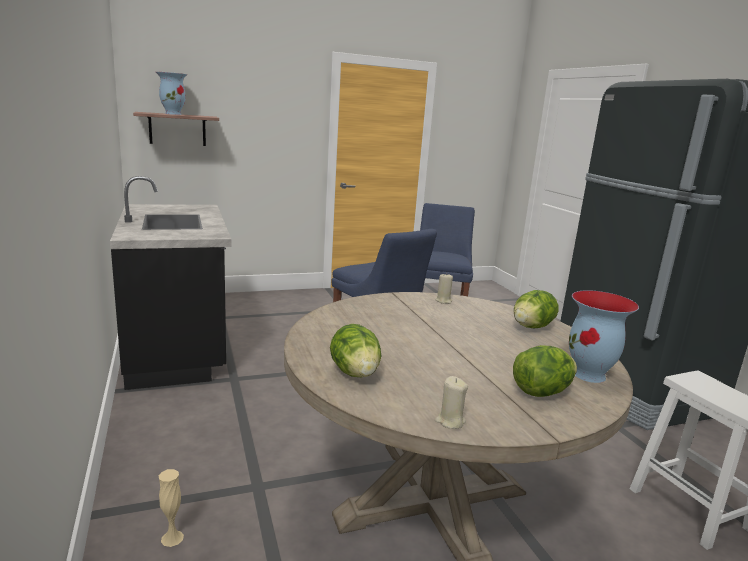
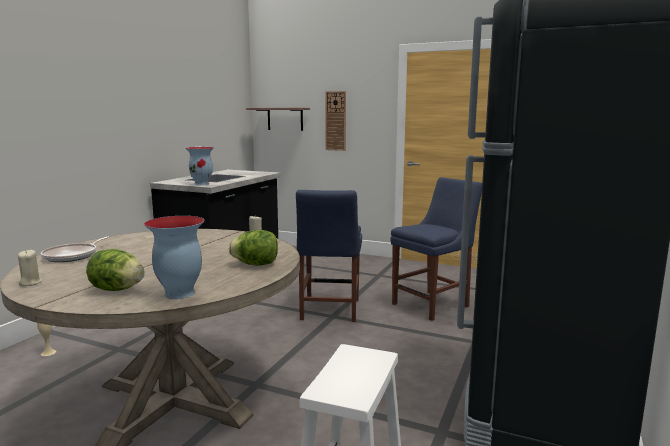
camera: 45 degrees right, 5 degrees down
vase [156,72,187,115] -> vase moved to [185,147,214,185]
lettuce [330,324,381,377] -> frying pan [41,237,110,262]
none -> wall clock [325,91,346,151]

